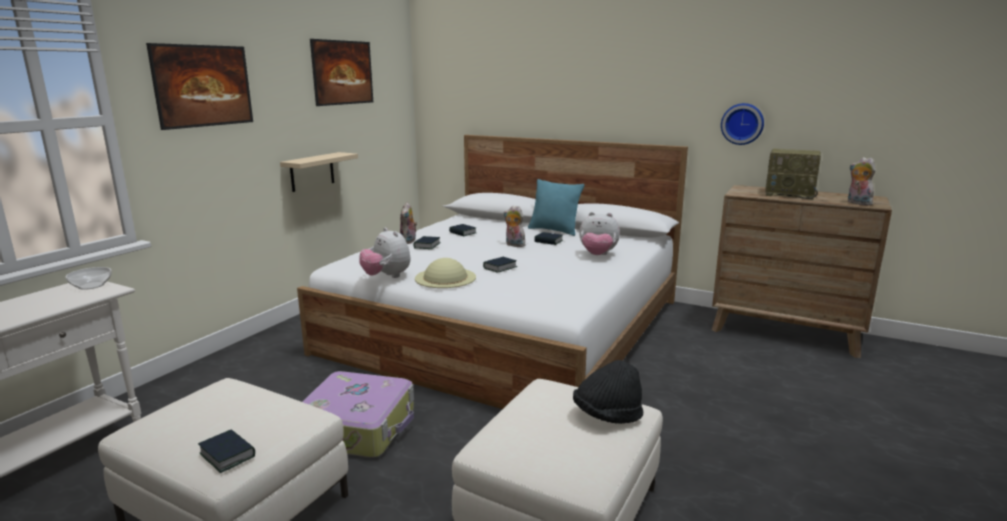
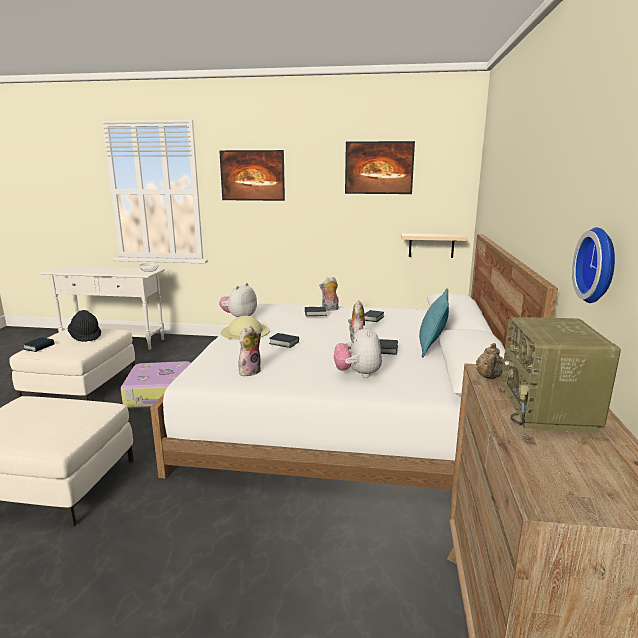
camera: 70 degrees right, 0 degrees up
beige shelf [280,152,358,192] -> beige shelf moved to [401,233,467,258]
black hat [573,360,643,424] -> black hat moved to [68,310,101,342]
plush toy [848,157,876,205] -> plush toy moved to [239,326,261,376]
none -> beige teapot [476,343,505,379]

